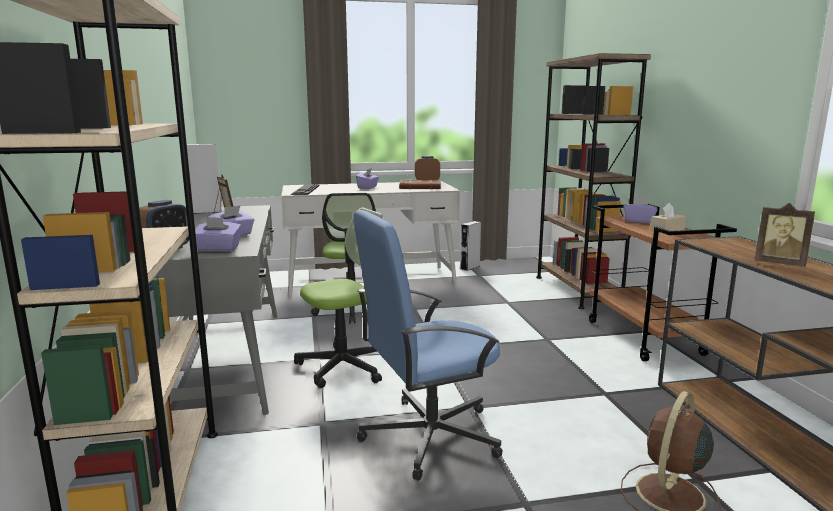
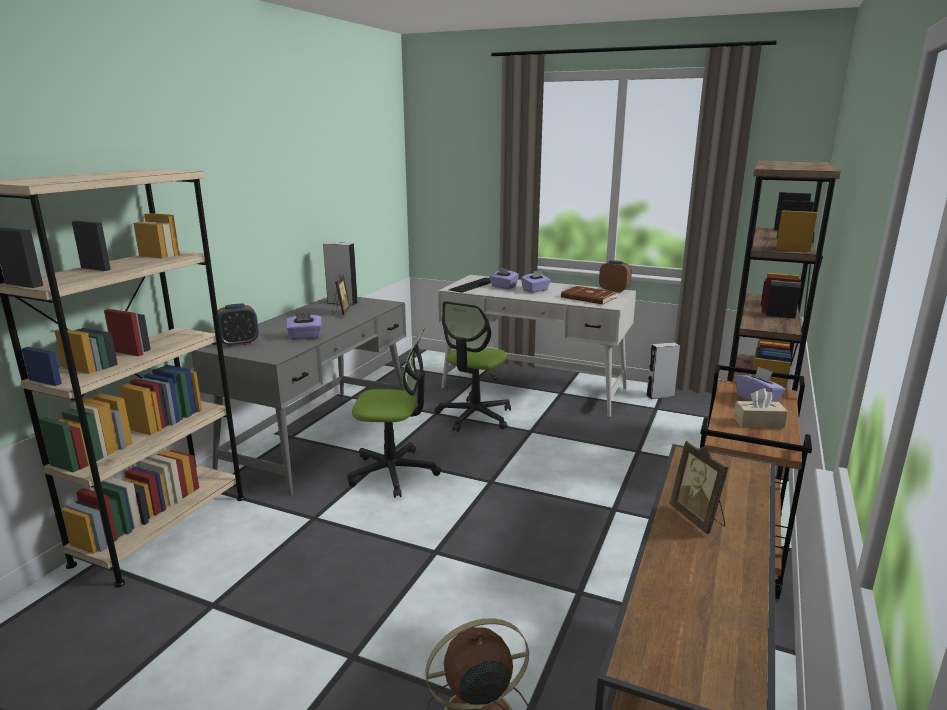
camera: 35 degrees right, 5 degrees up
purple tissue box [195,217,242,251] -> purple tissue box moved to [489,267,519,289]
blue office chair [354,210,503,481] -> none

